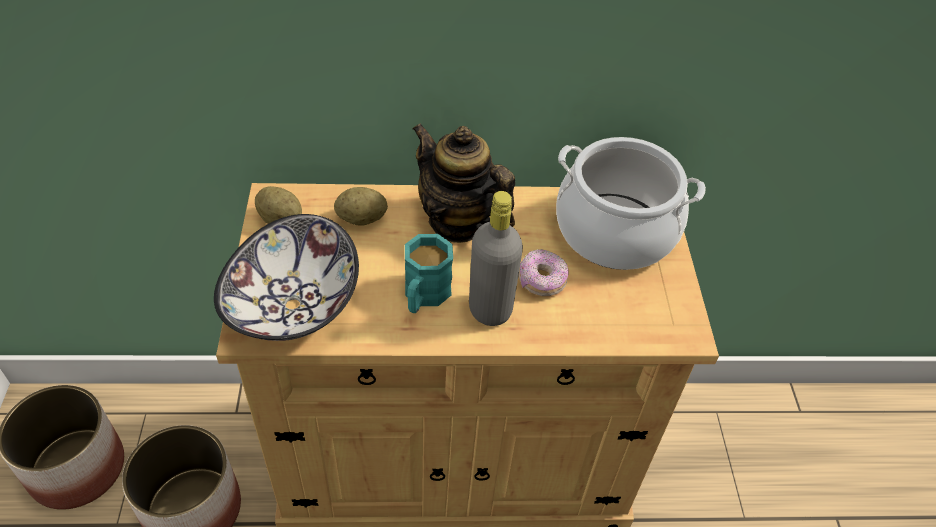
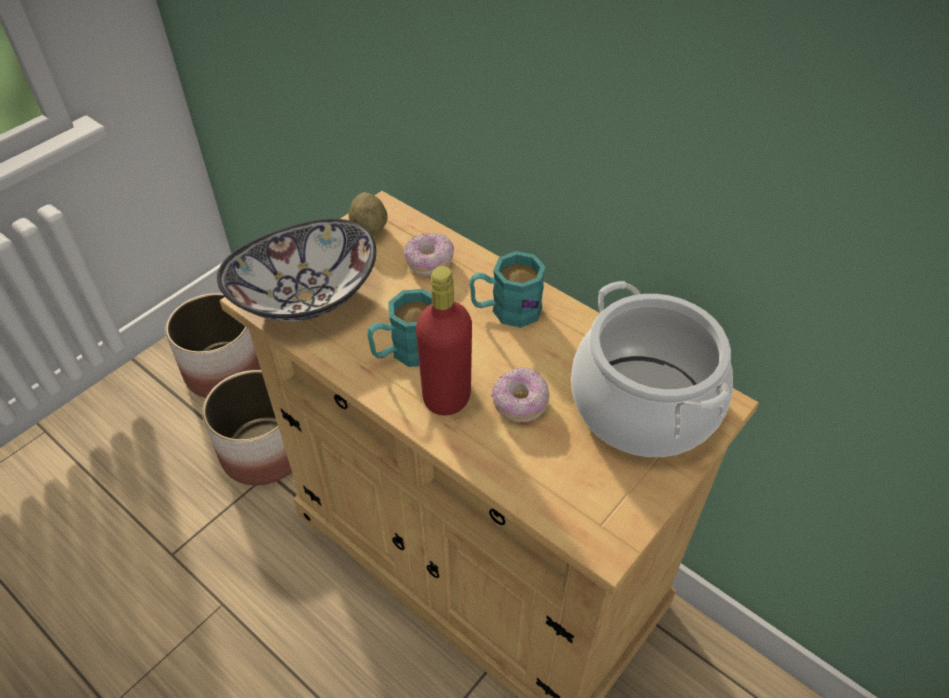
camera: 45 degrees right, 0 degrees up
potato [334,187,388,226] -> donut [404,233,454,276]
teapot [413,123,515,243] -> turquoise mug [470,251,545,328]
grey bottle [469,191,523,326] -> red bottle [416,266,472,416]

